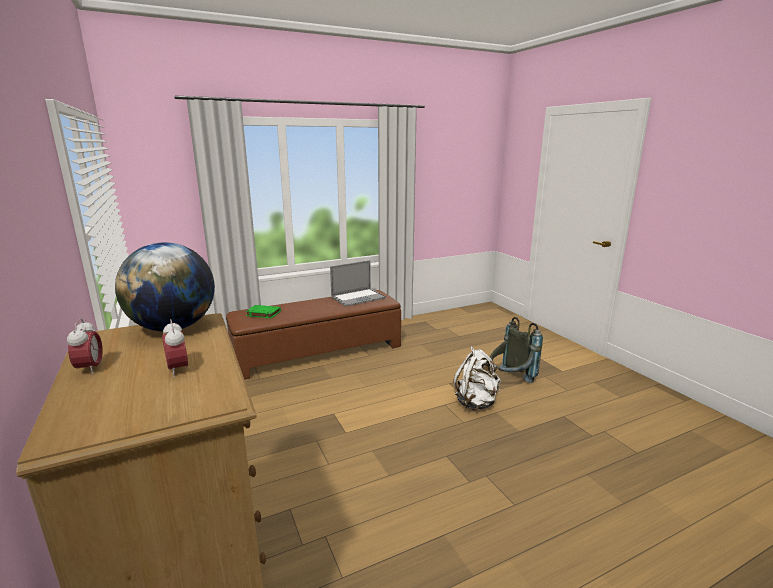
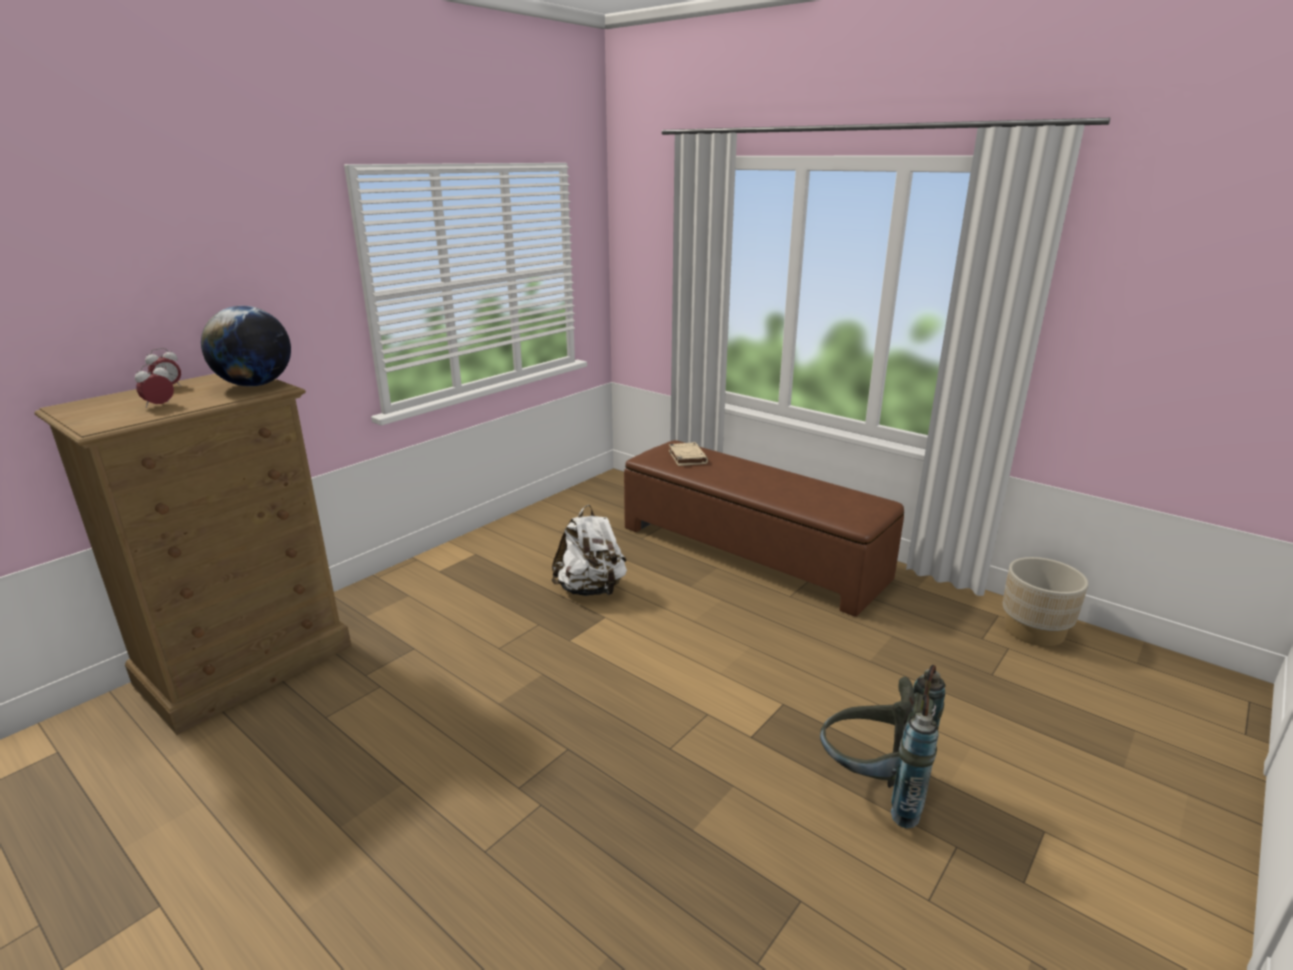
camera: 65 degrees right, 5 degrees up
green book [245,305,281,318] -> beige book [669,442,708,466]
laptop [330,260,386,307] -> none
white backpack [454,346,501,411] -> white backpack moved to [552,505,627,596]
none -> beige planter [1003,557,1088,646]

